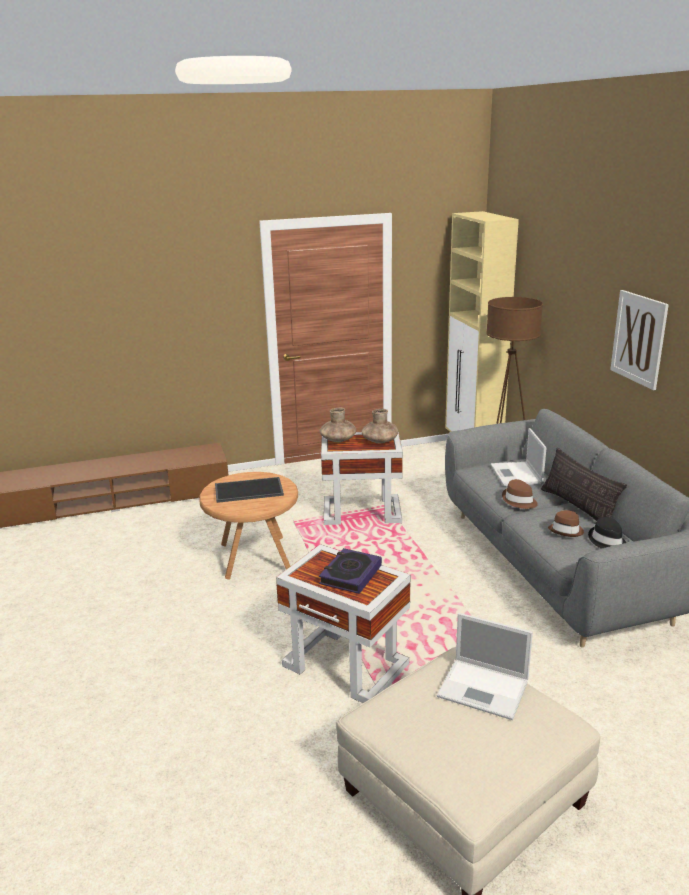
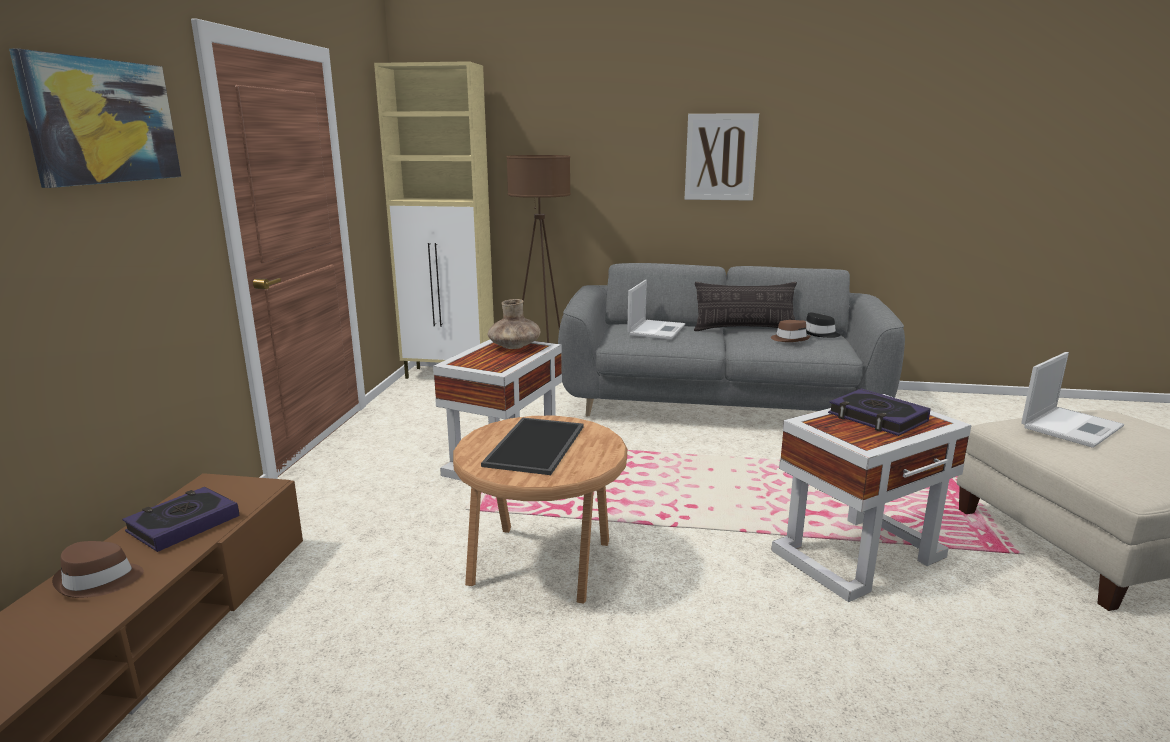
camera: 65 degrees left, 5 degrees down
brown vase [320,408,356,442] -> none
laptop [491,428,546,486] -> laptop turned 90 degrees counterclockwise [627,280,685,339]
brown hat [502,479,538,509] -> brown hat moved to [52,541,144,598]
none -> picture [9,49,181,188]
none -> book [122,487,239,552]

